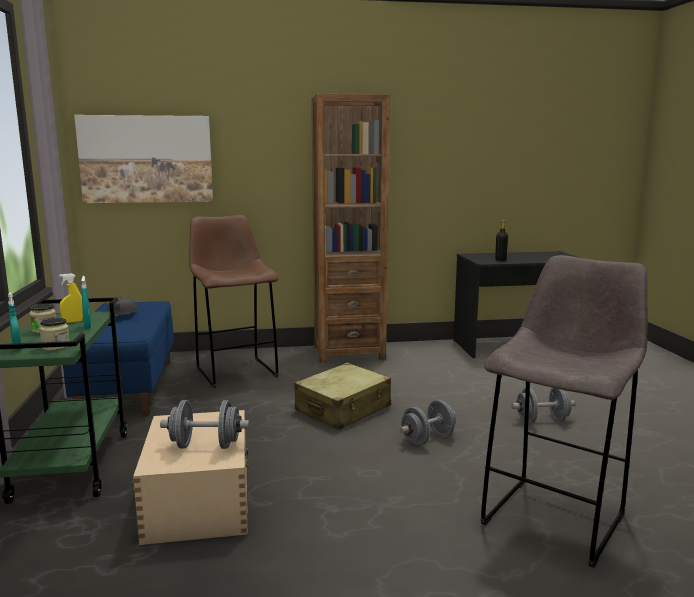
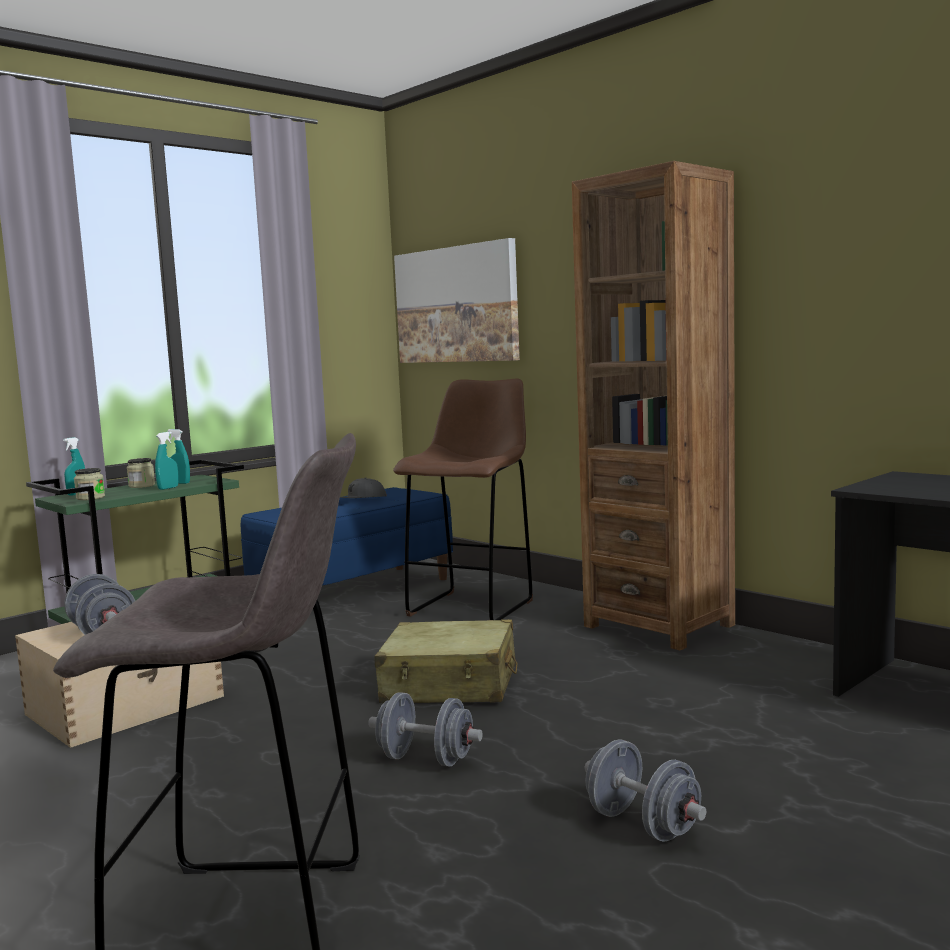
camera: 55 degrees right, 5 degrees down
yellow spray bottle [59,273,83,323] -> turquoise spray bottle [167,429,190,484]
black bottle [495,220,508,261] -> none

